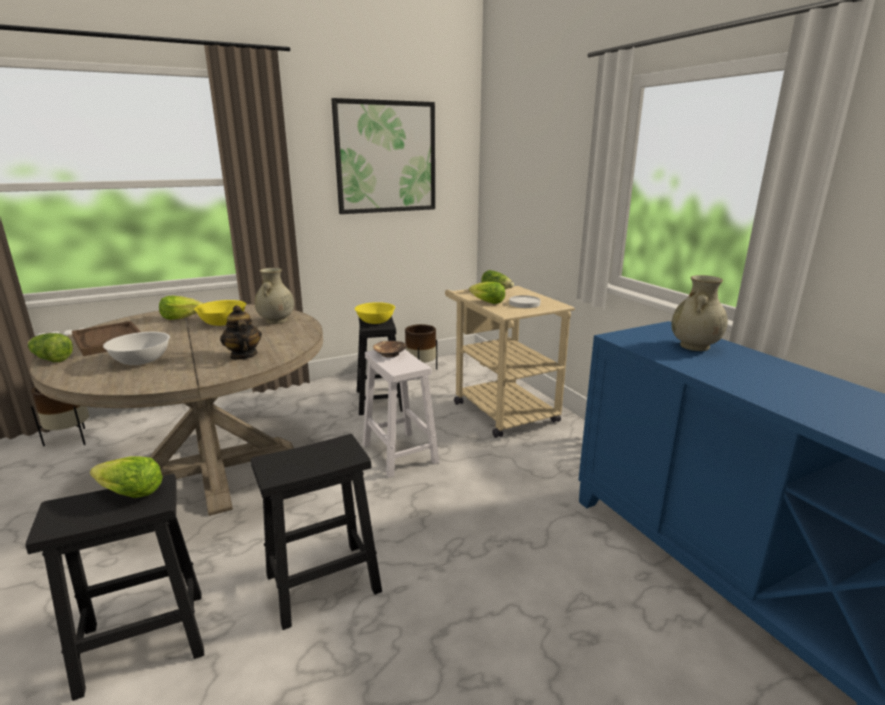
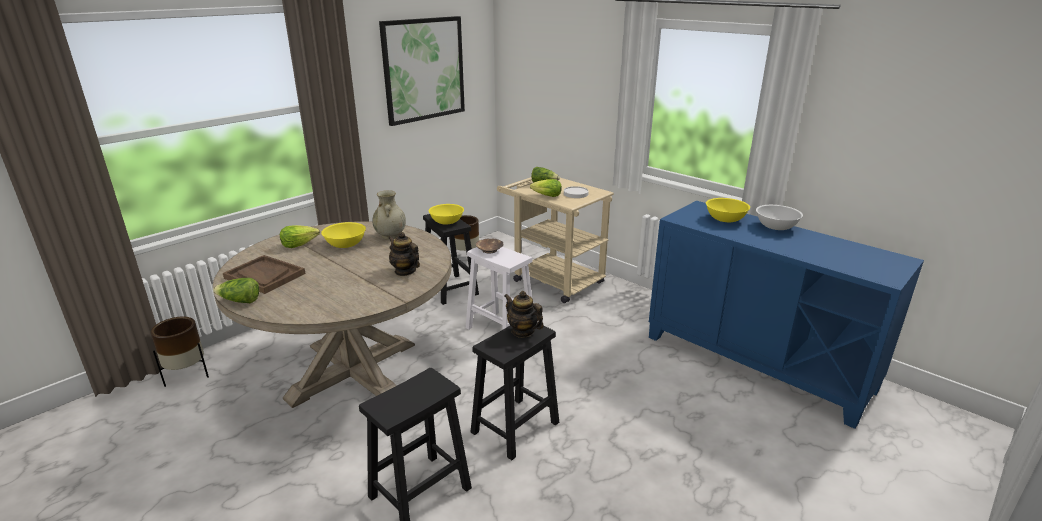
camera: 20 degrees left, 5 degrees up
lettuce [90,457,163,498] -> none
white bowl [103,332,170,365] -> white bowl moved to [756,205,803,230]
beige vase [671,275,728,351] -> yellow bowl [706,198,750,222]
none -> teapot [504,291,544,338]

